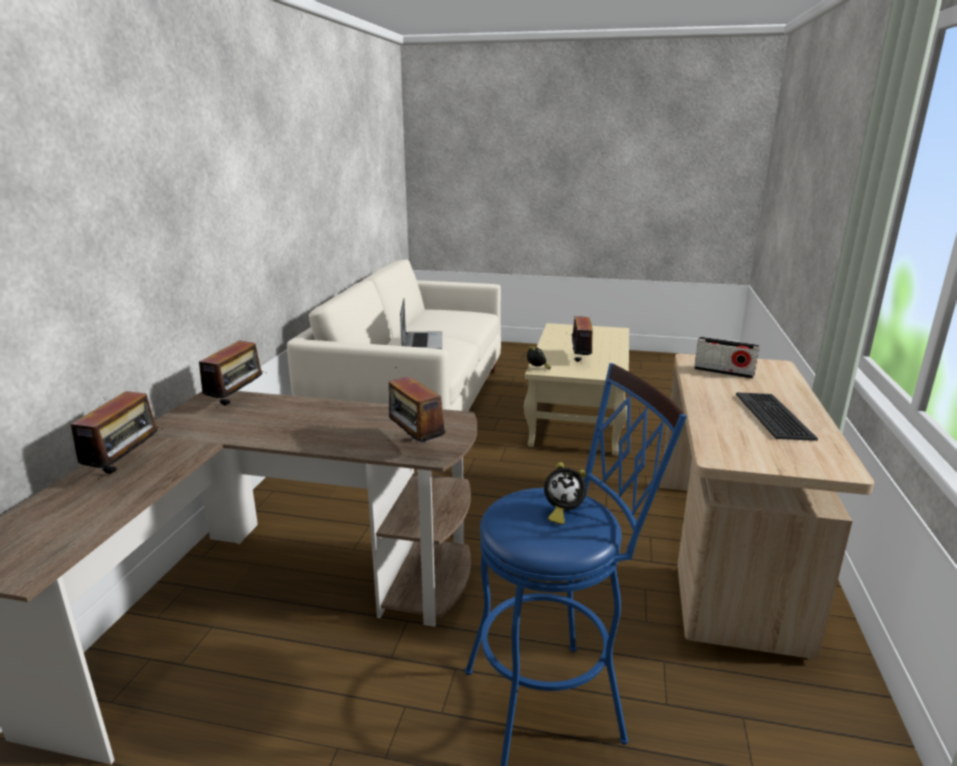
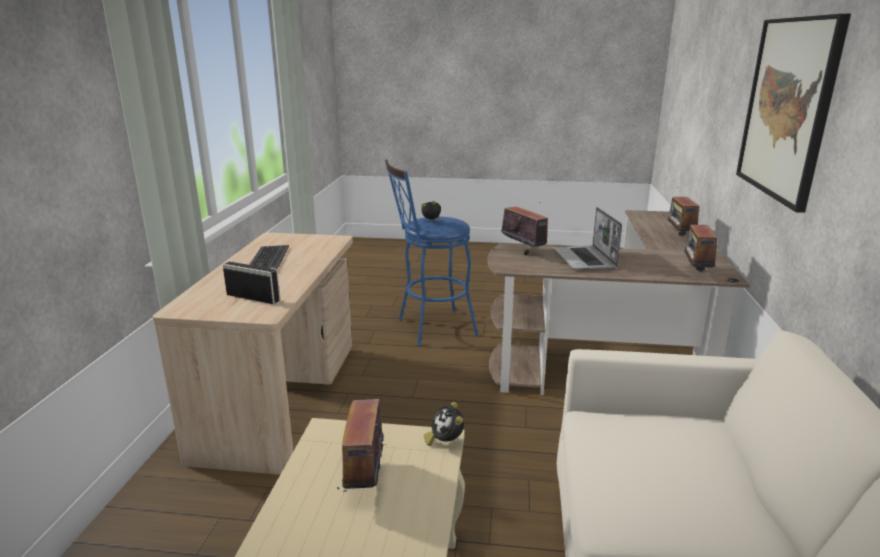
camera: 175 degrees right, 0 degrees up
laptop [400,299,442,349] -> laptop moved to [553,207,622,271]
none -> picture [736,14,851,213]

